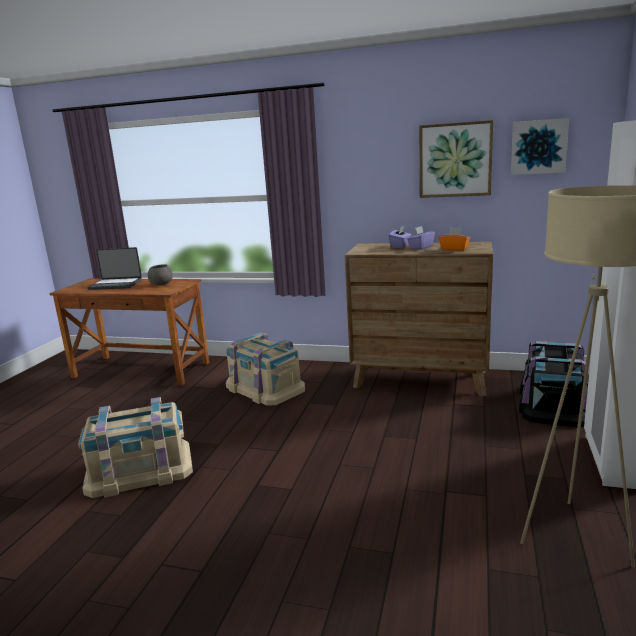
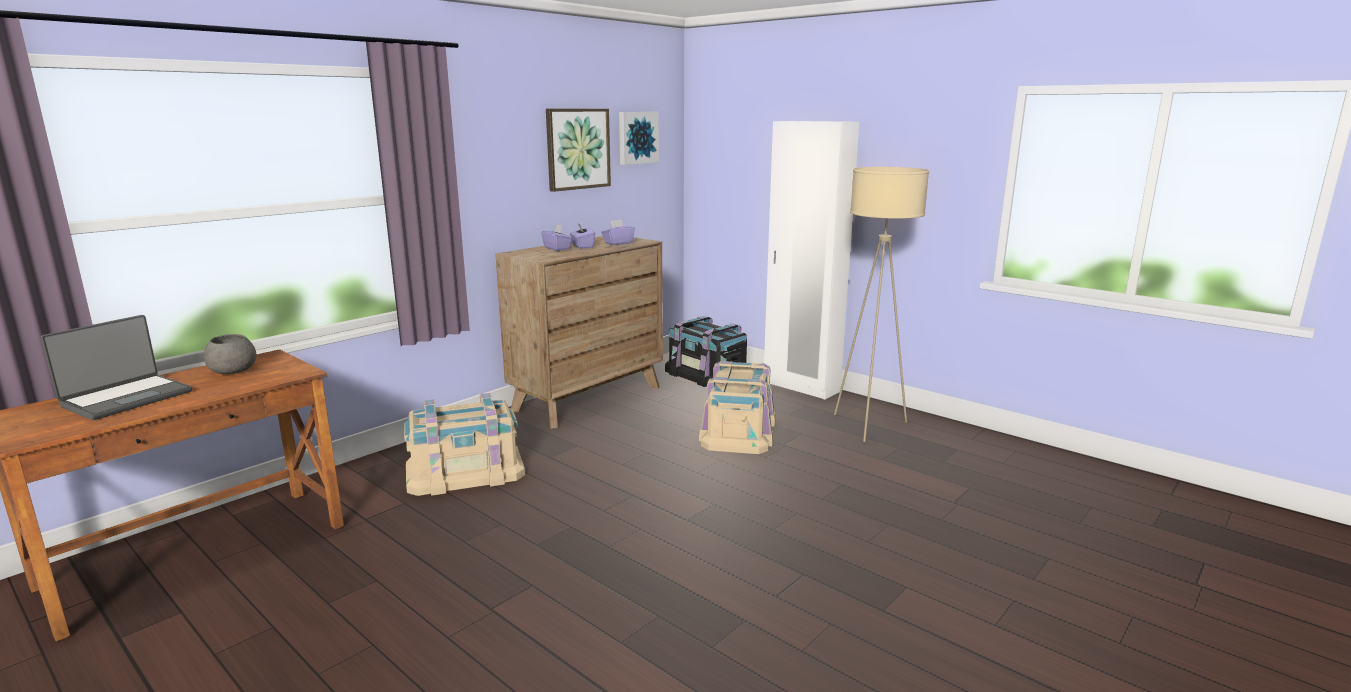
camera: 65 degrees left, 0 degrees up
beige storage box [78,397,193,498] -> beige storage box moved to [699,361,775,454]
orange tissue box [439,227,470,251] -> purple tissue box [601,220,635,245]

